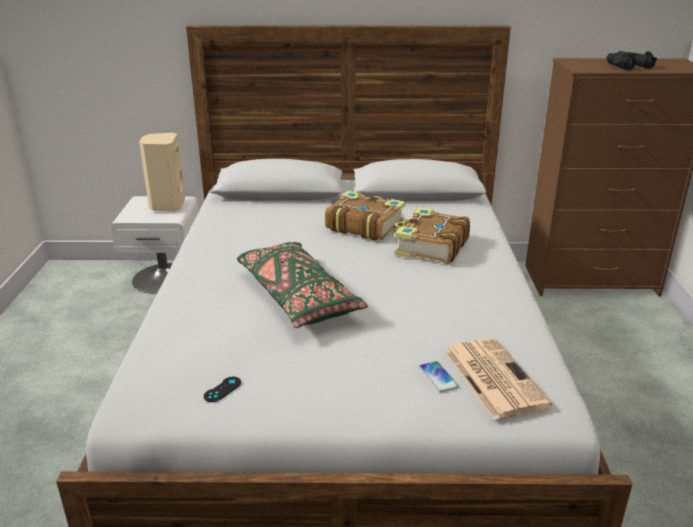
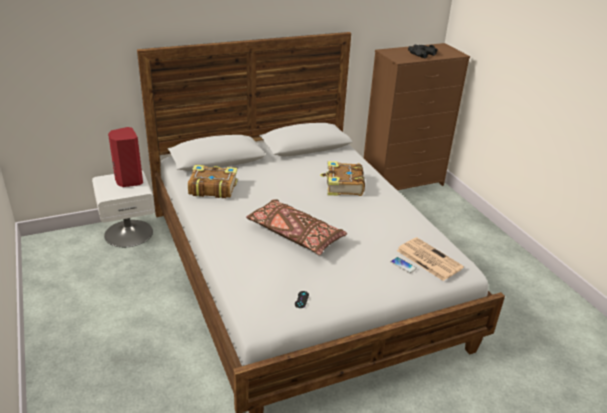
camera: 25 degrees left, 5 degrees up
beige speaker [139,133,185,212] -> red speaker [108,127,143,187]
green pillow [237,242,368,328] -> brown pillow [246,199,347,255]
book [325,191,405,241] -> book moved to [188,165,238,198]

